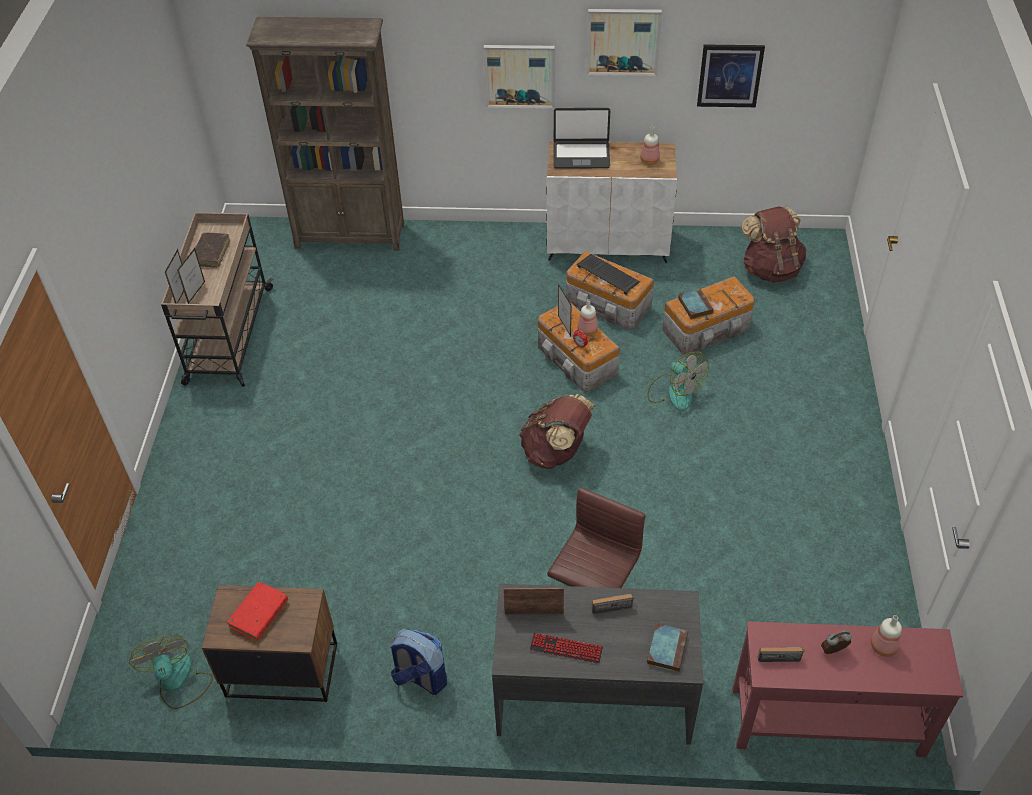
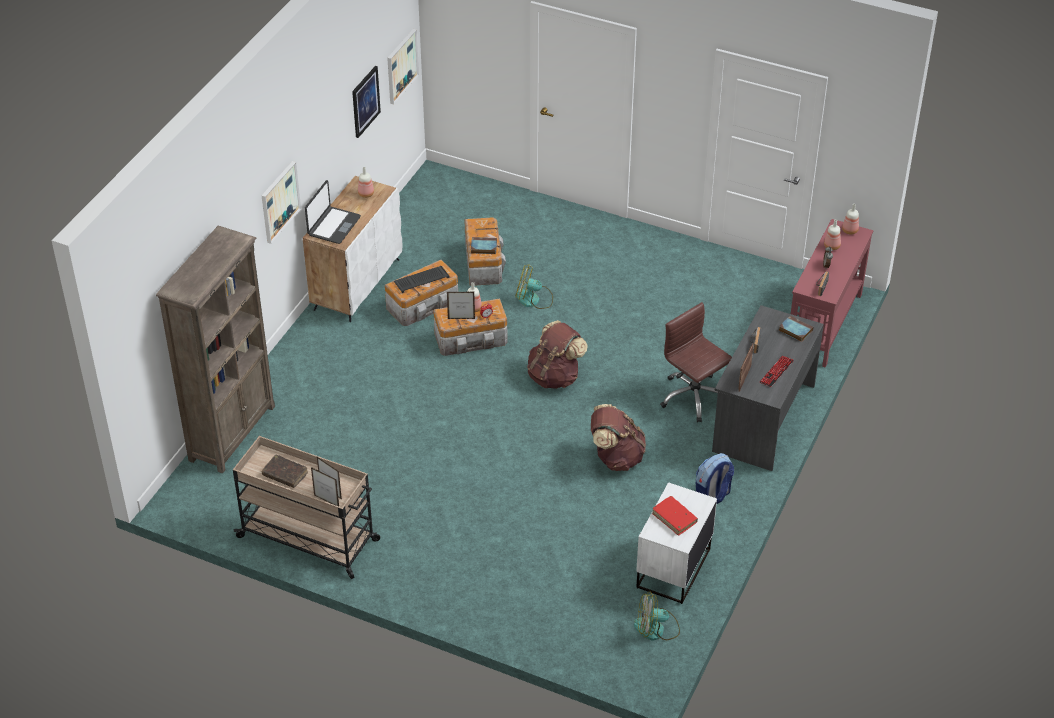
camera: 70 degrees left, 5 degrees down
brown nightstand [202,585,337,702] -> white nightstand [636,482,717,604]
picture [587,9,662,76] -> picture moved to [387,29,419,104]
fan [648,352,709,411] -> fan turned 150 degrees counterclockwise [515,264,553,309]
brown backpack [741,206,807,283] -> brown backpack moved to [591,404,646,471]
none -> bottle [842,204,859,234]

